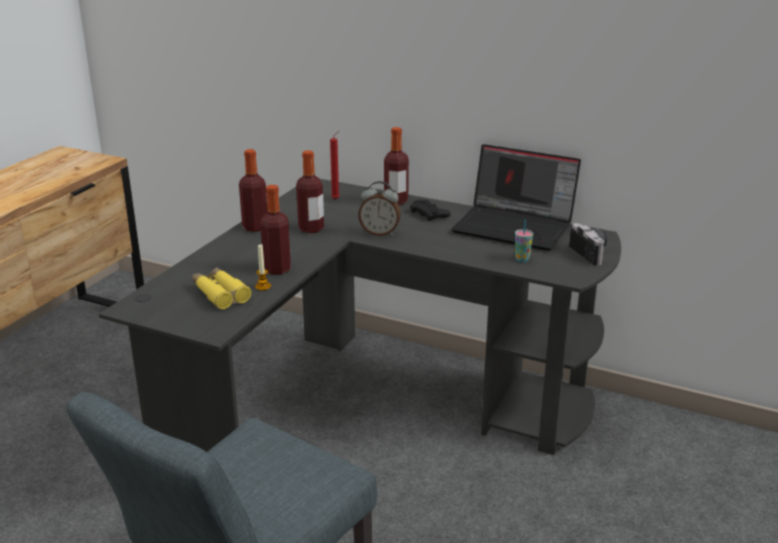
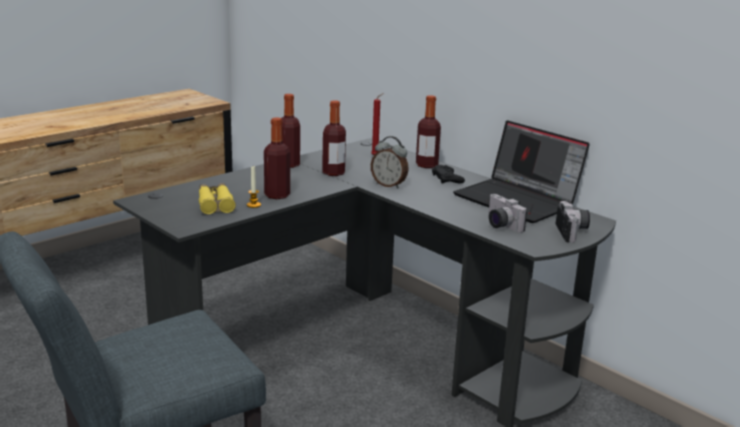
camera: 20 degrees right, 5 degrees down
cup [515,219,533,262] -> camera [488,194,527,233]

